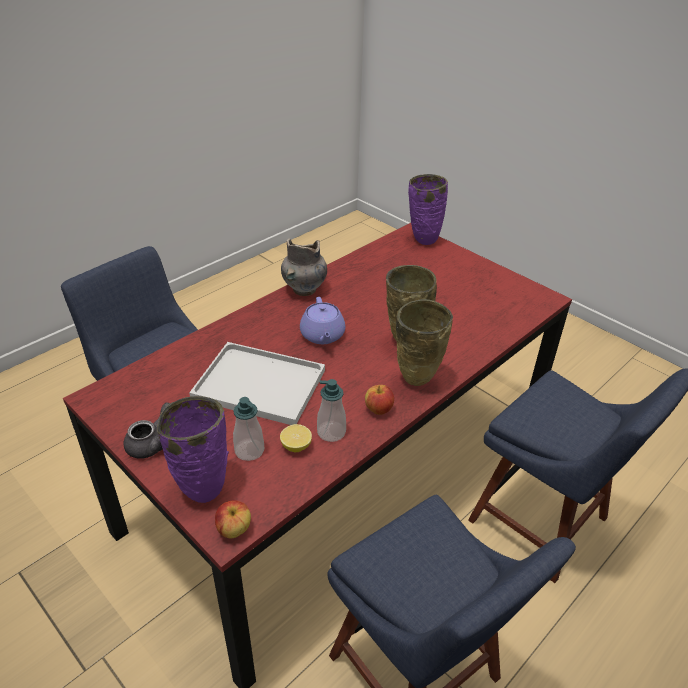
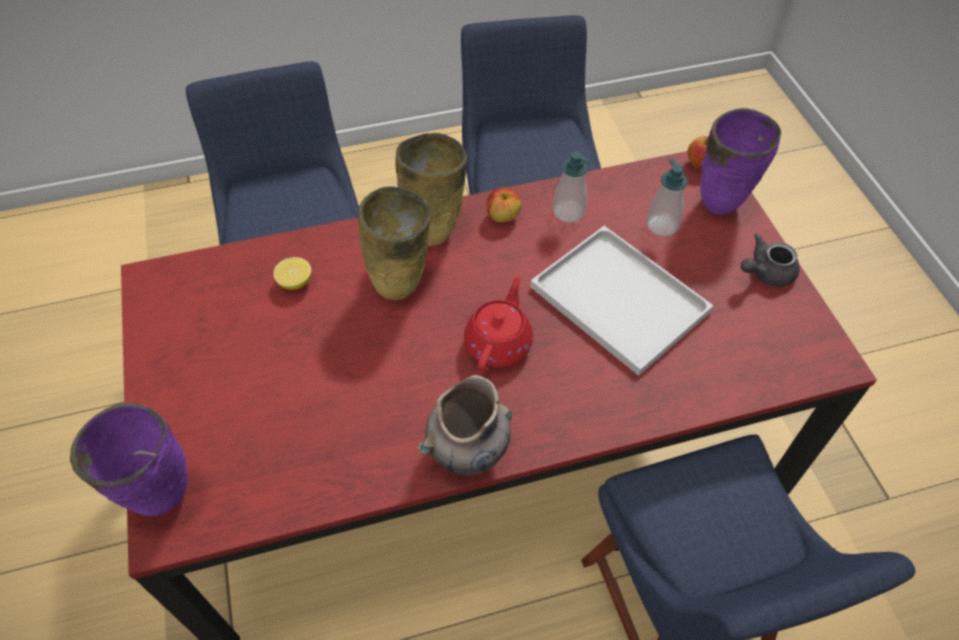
camera: 150 degrees left, 15 degrees up
lemon [280,424,312,452] -> lemon moved to [274,257,311,290]
purple teapot [300,297,345,344] -> red teapot [464,276,533,372]

